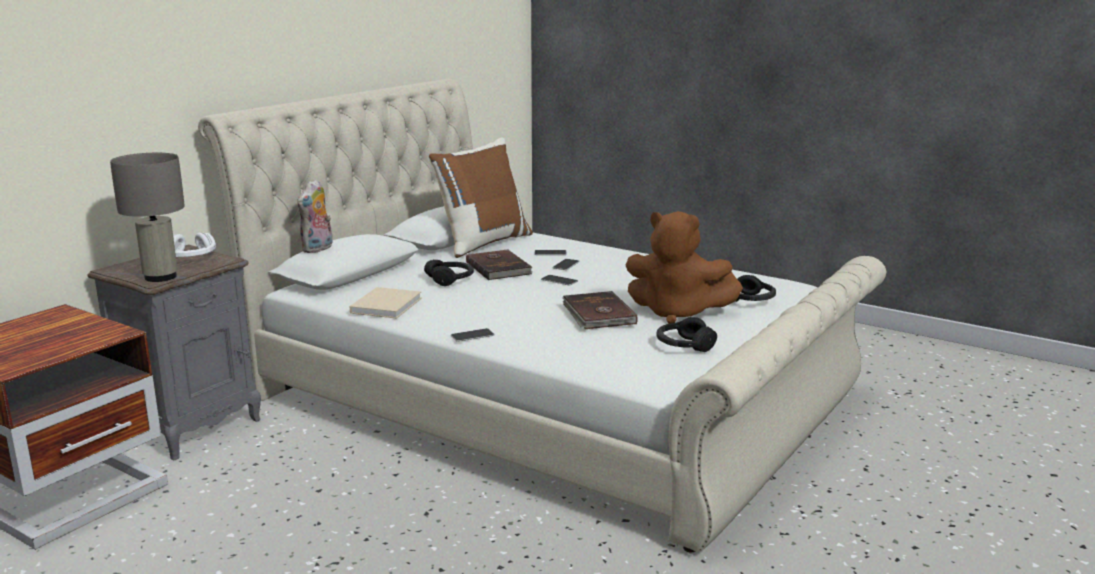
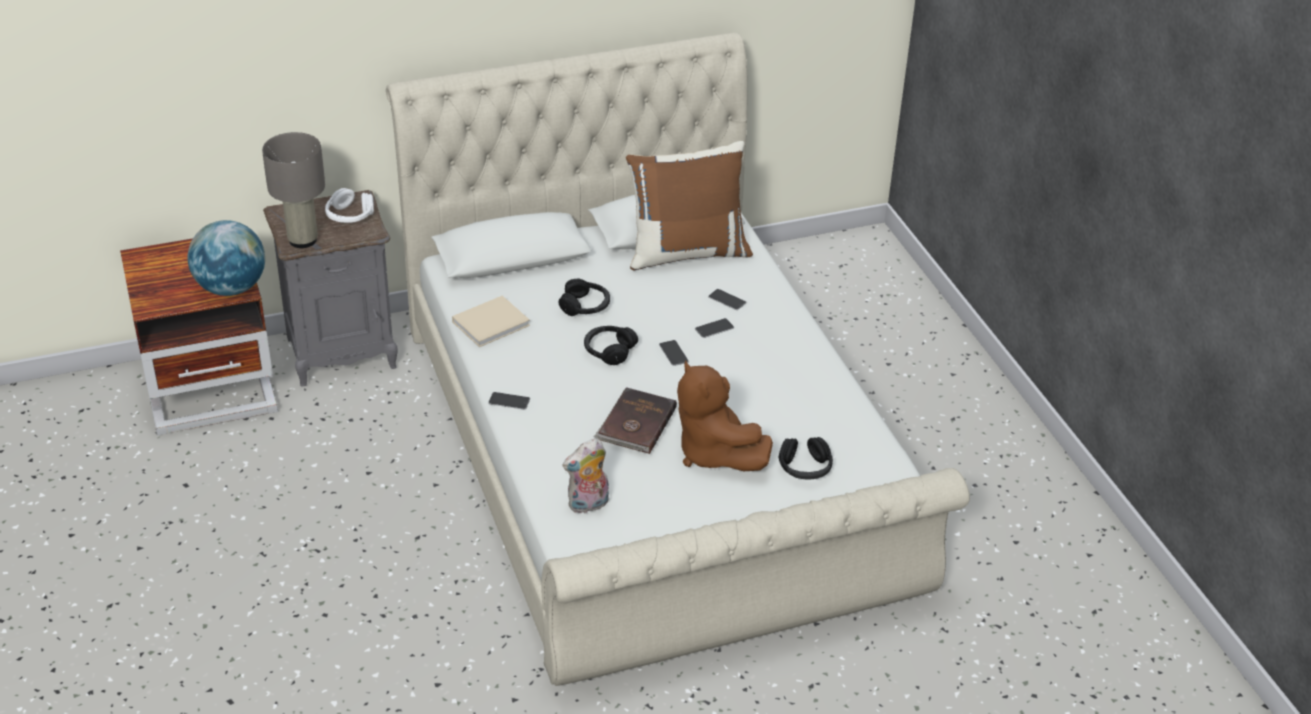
camera: 35 degrees right, 20 degrees up
plush toy [298,179,333,253] -> plush toy moved to [563,438,609,514]
brown book [466,249,532,280] -> none
black headphones [656,317,717,352] -> black headphones moved to [584,326,638,365]
none -> globe [188,220,265,296]

